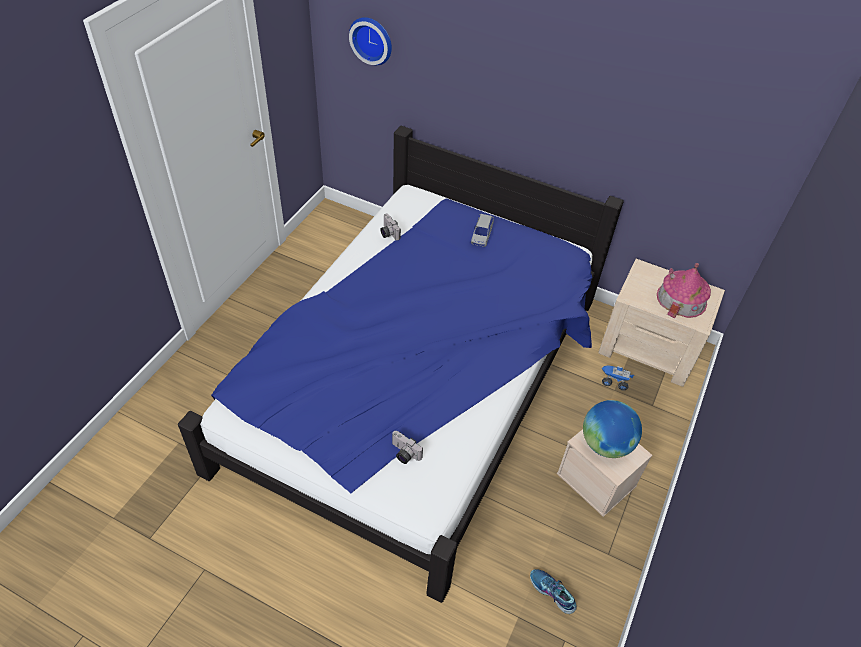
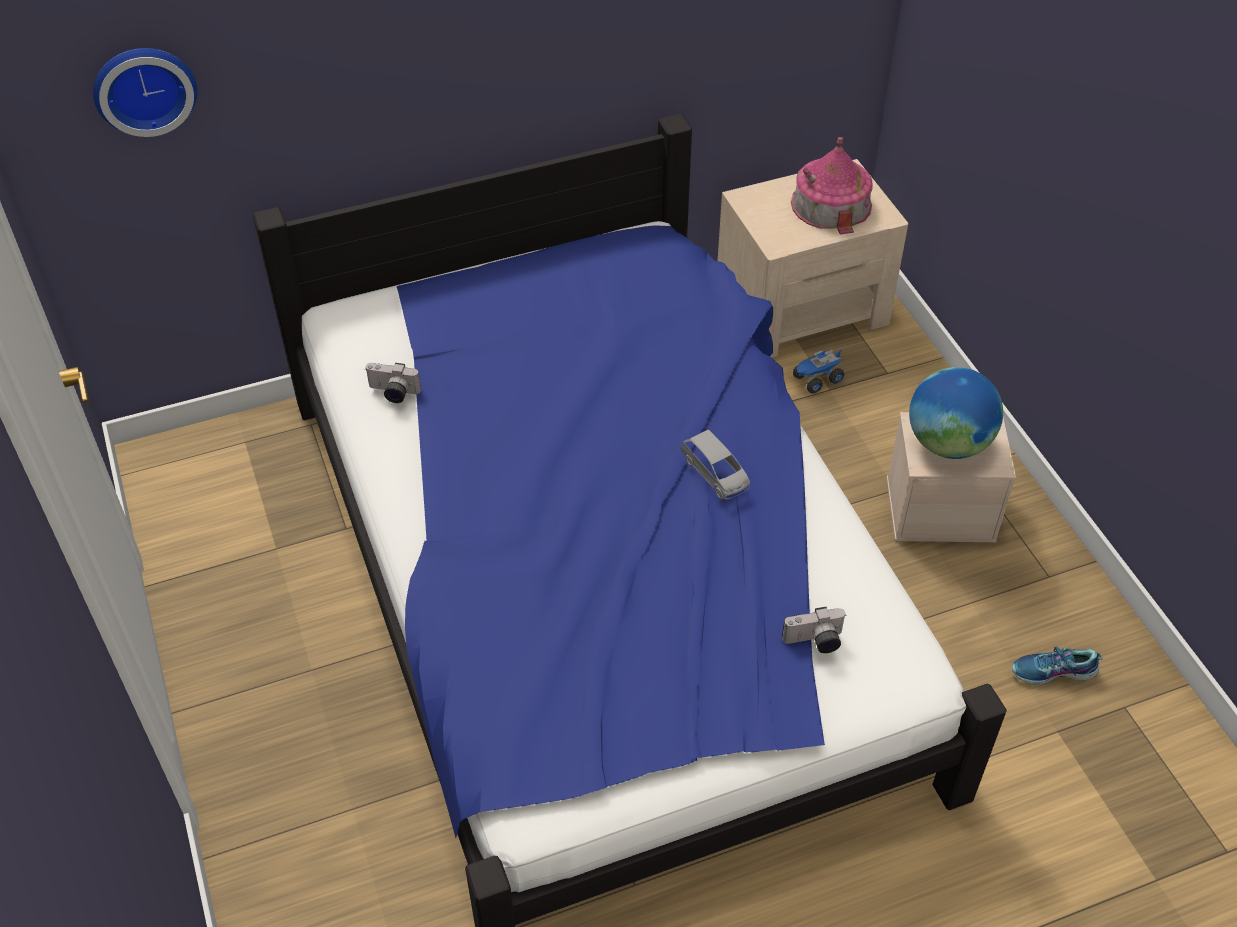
camera: 45 degrees left, 0 degrees up
grey toy car [471,214,494,247] -> grey toy car moved to [681,429,750,500]

